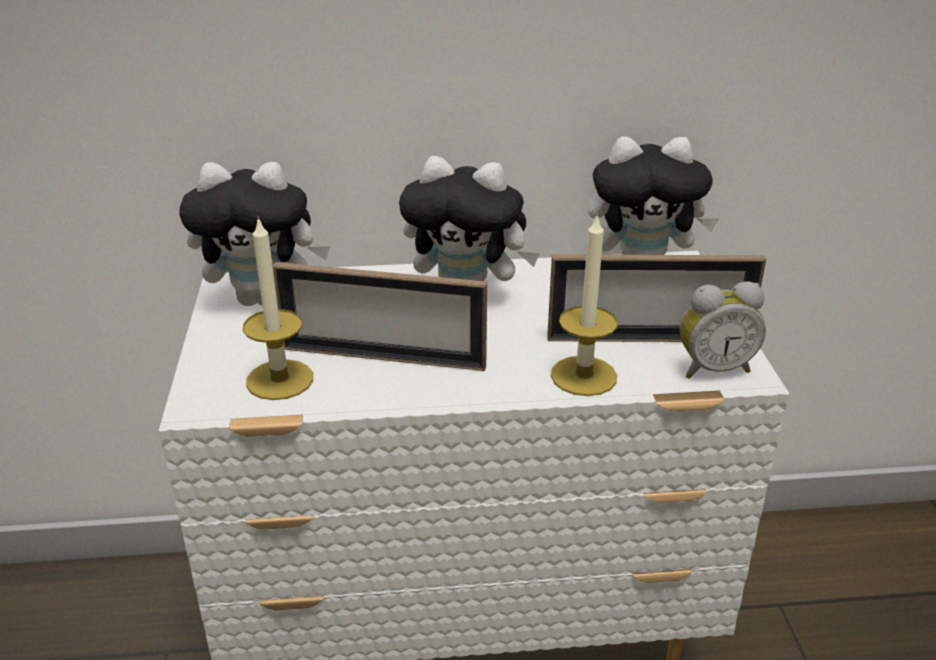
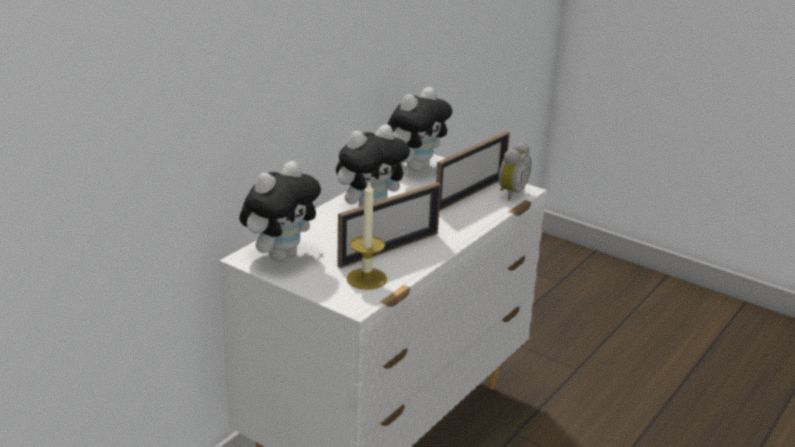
camera: 50 degrees left, 5 degrees down
candle [551,213,618,396] -> none

